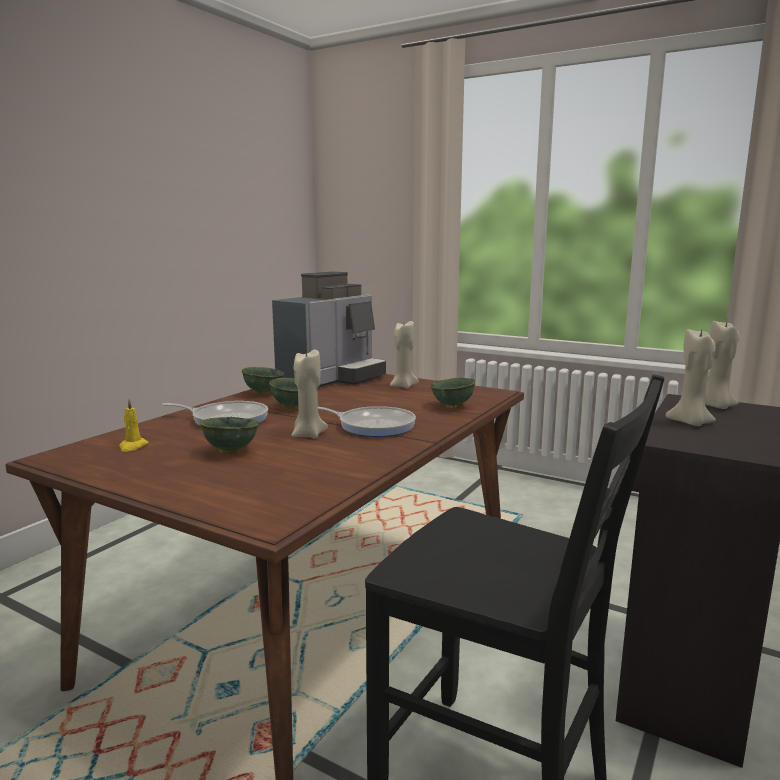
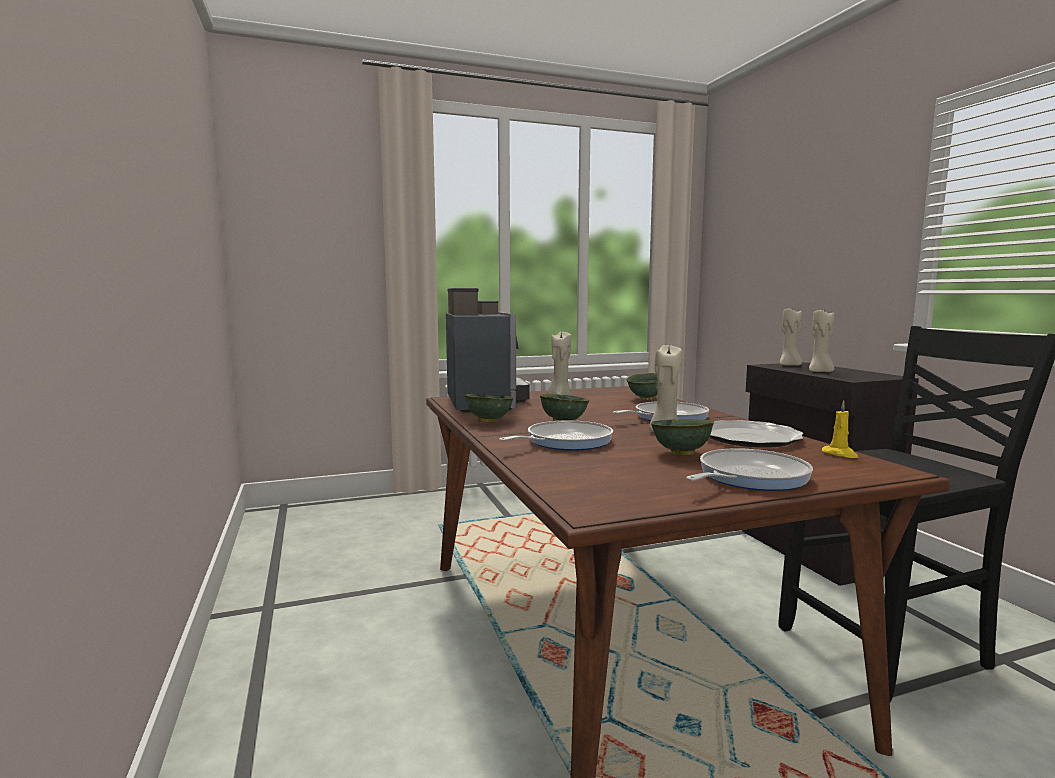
camera: 50 degrees left, 5 degrees down
yellow candle [119,399,149,452] -> yellow candle moved to [822,400,859,458]
none -> frying pan [686,448,813,491]
none -> plate [710,420,804,448]

